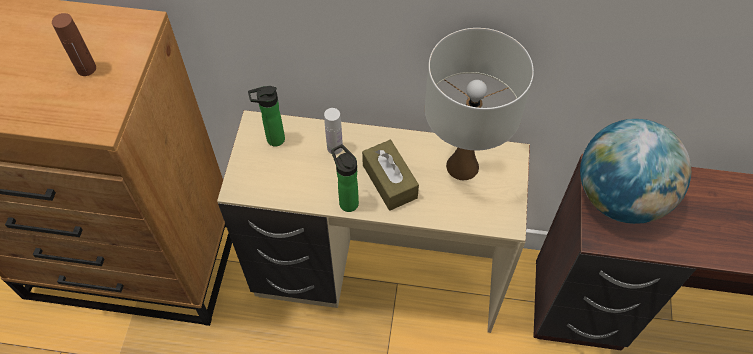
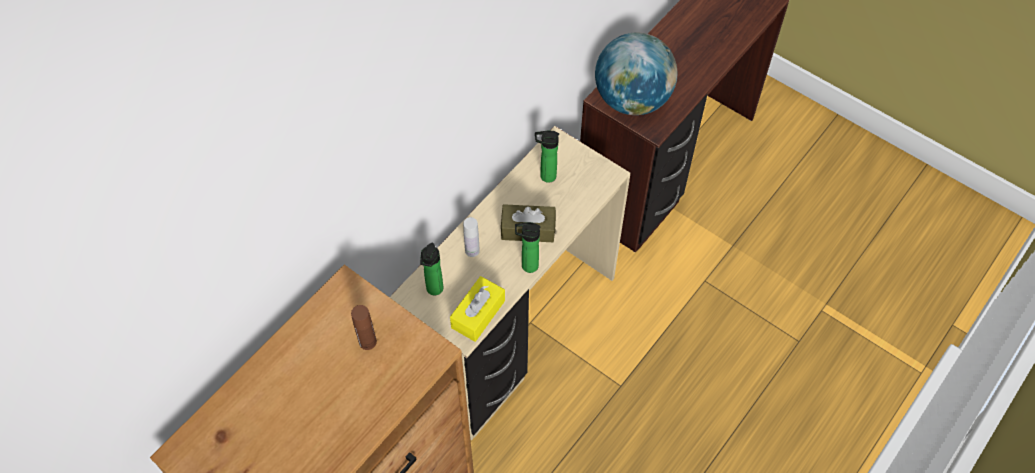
camera: 60 degrees left, 0 degrees up
white table lamp [425,28,534,180] -> bottle [535,130,559,183]
none -> yellow tissue box [450,276,505,342]

